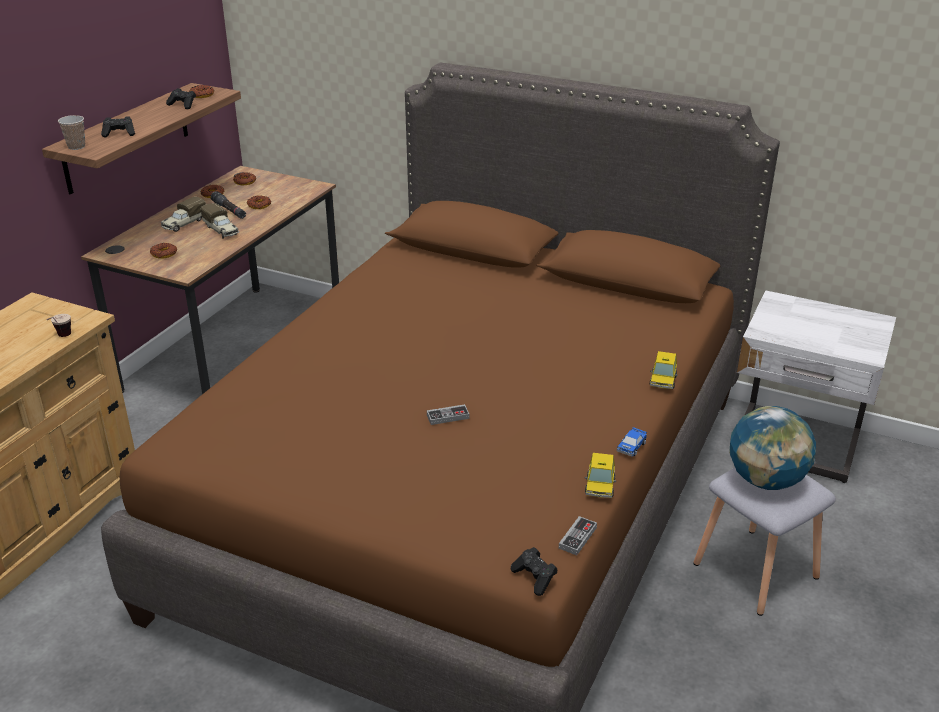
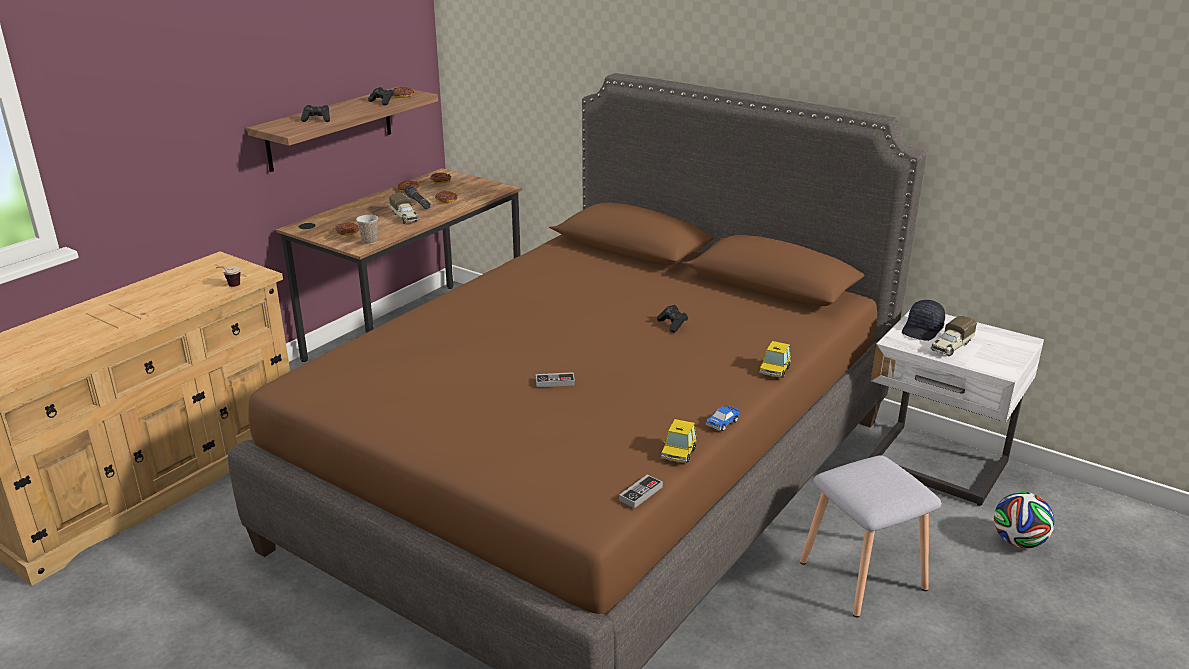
camera: 10 degrees right, 5 degrees down
cup [58,115,85,150] -> cup moved to [356,215,378,244]
toy truck [161,197,206,232] -> toy truck moved to [930,316,977,356]
black game controller [511,547,558,596] -> black game controller moved to [657,305,688,333]
globe [729,406,816,490] -> none
none -> black cap [902,300,945,341]
none -> football [994,492,1055,548]

